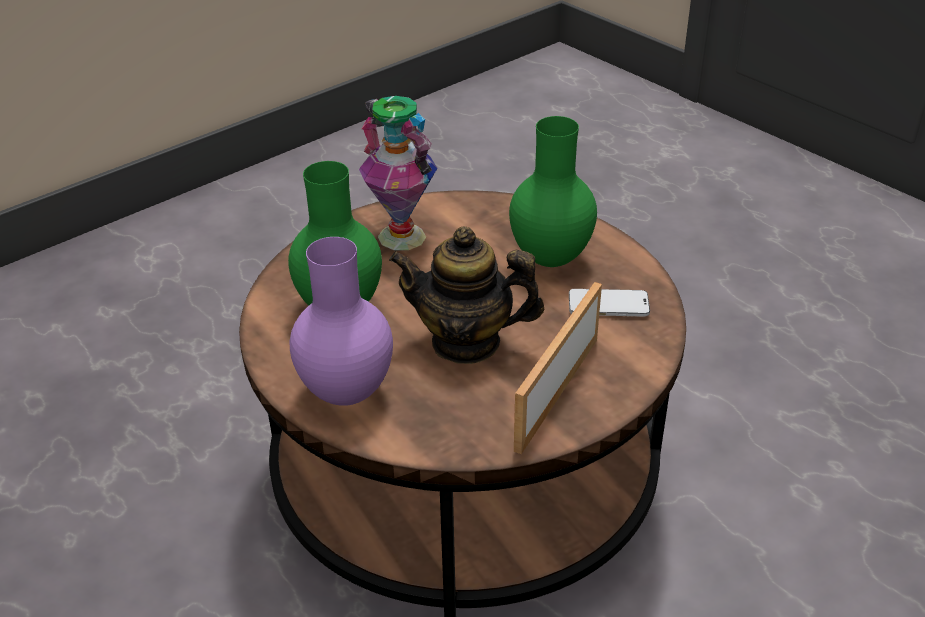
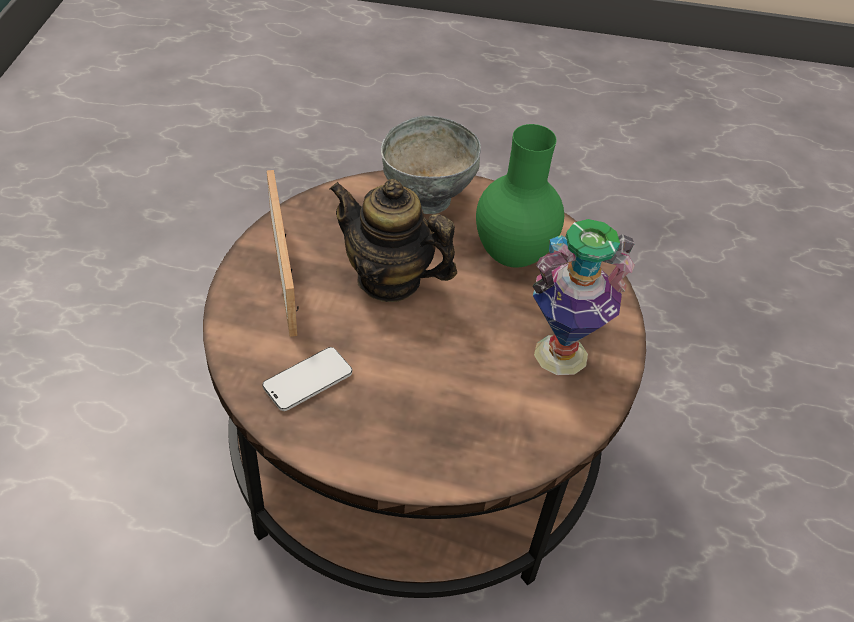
camera: 135 degrees right, 10 degrees up
purple vase [290,237,393,406] -> grey bowl [381,115,481,214]
teapot [389,227,544,364] -> teapot turned 120 degrees counterclockwise [330,179,457,302]
green vase [509,116,597,267] -> none

